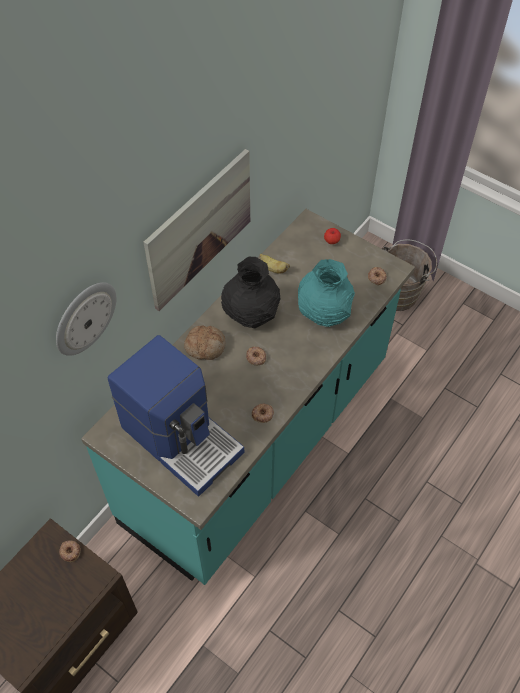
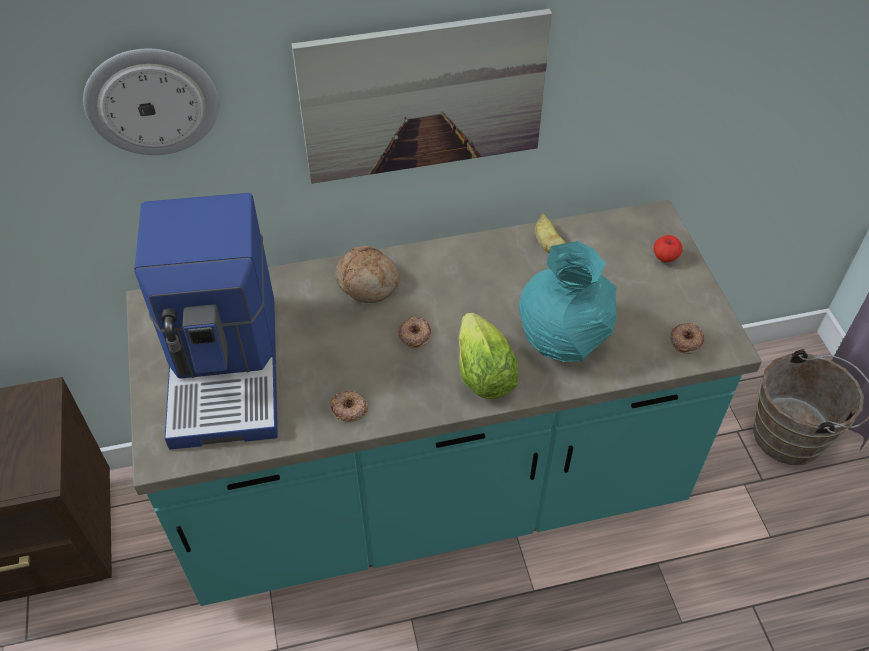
camera: 40 degrees right, 5 degrees down
donut [59,540,81,562] -> none
black vase [221,257,280,328] -> none
none -> lettuce [459,313,518,399]

